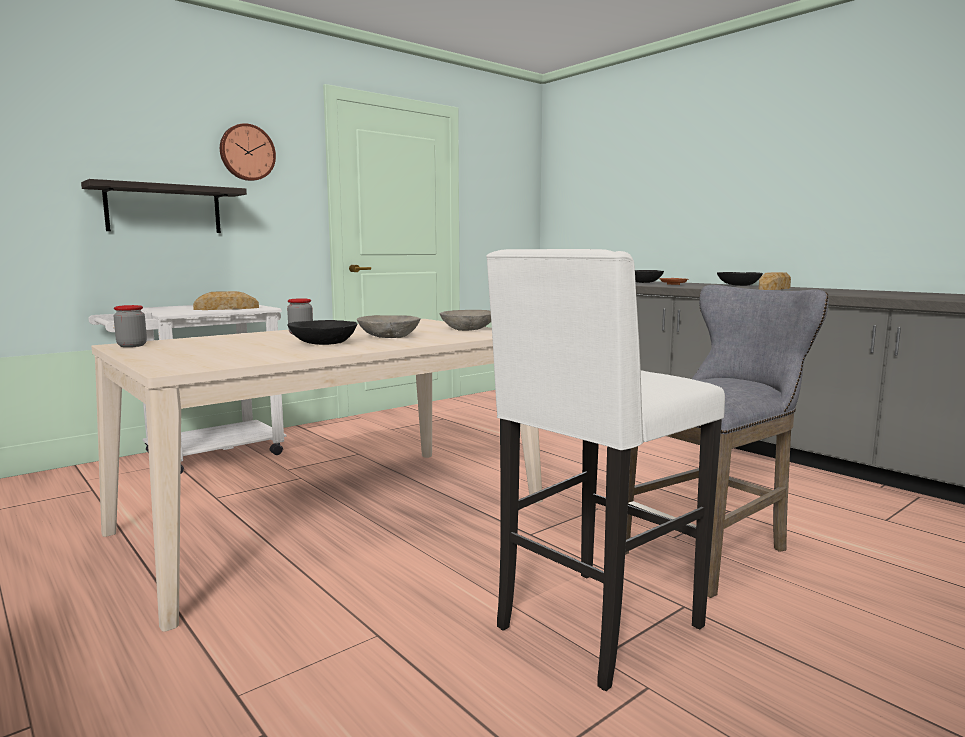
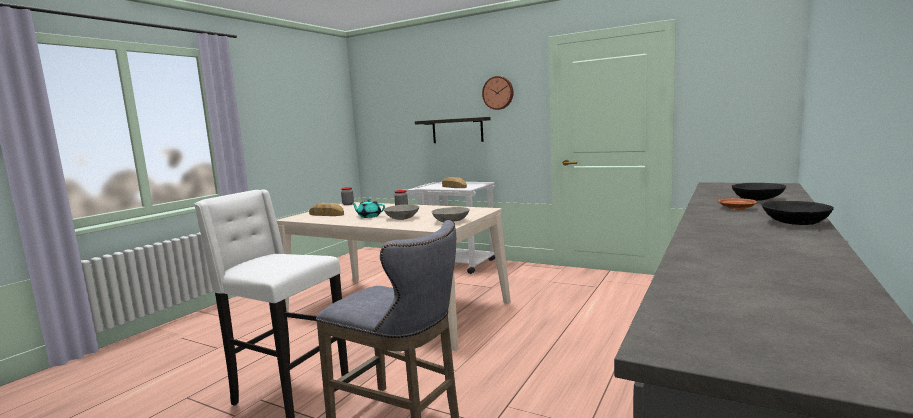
camera: 70 degrees right, 0 degrees up
black bowl [287,320,357,345] -> turquoise teapot [352,199,385,218]
bread [758,272,791,290] -> bread moved to [309,203,344,216]

